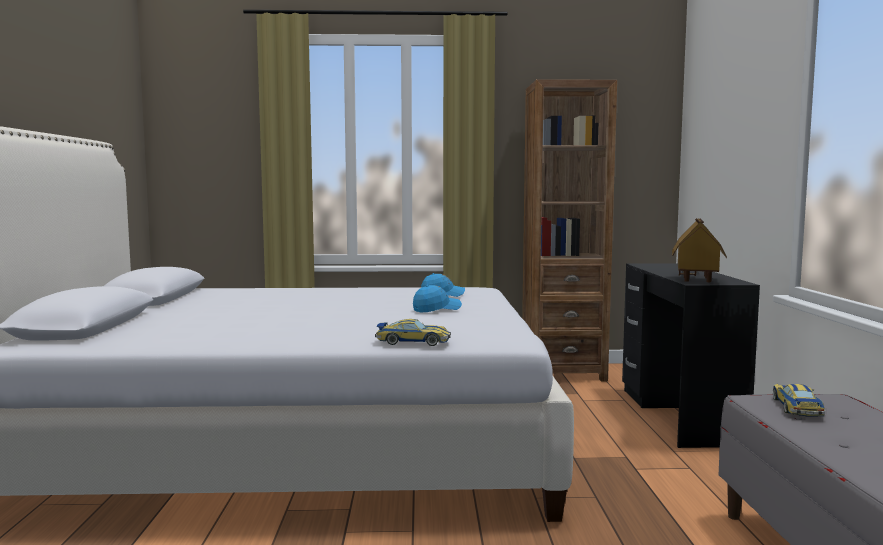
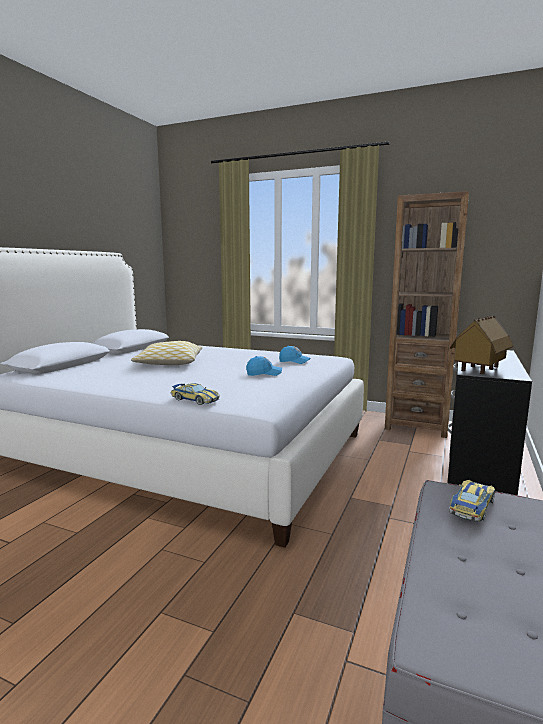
camera: 25 degrees right, 5 degrees up
none -> pillow [131,341,202,365]

